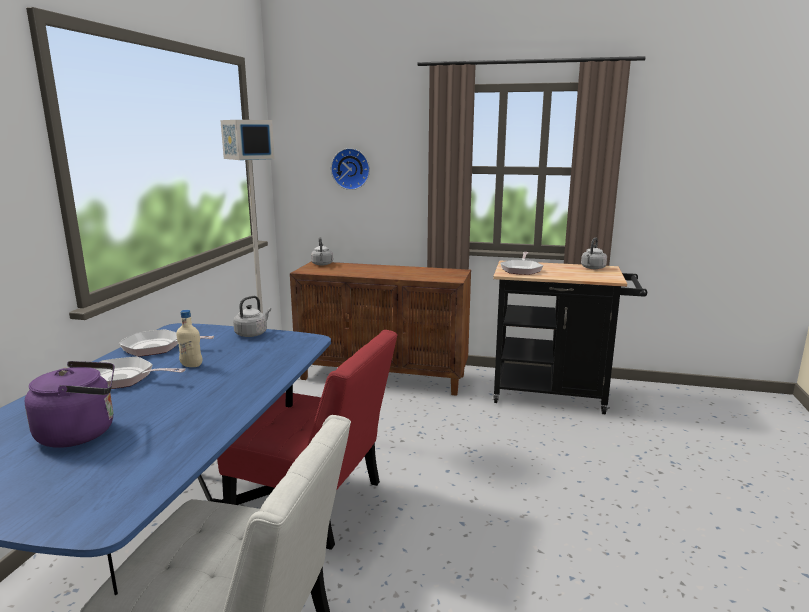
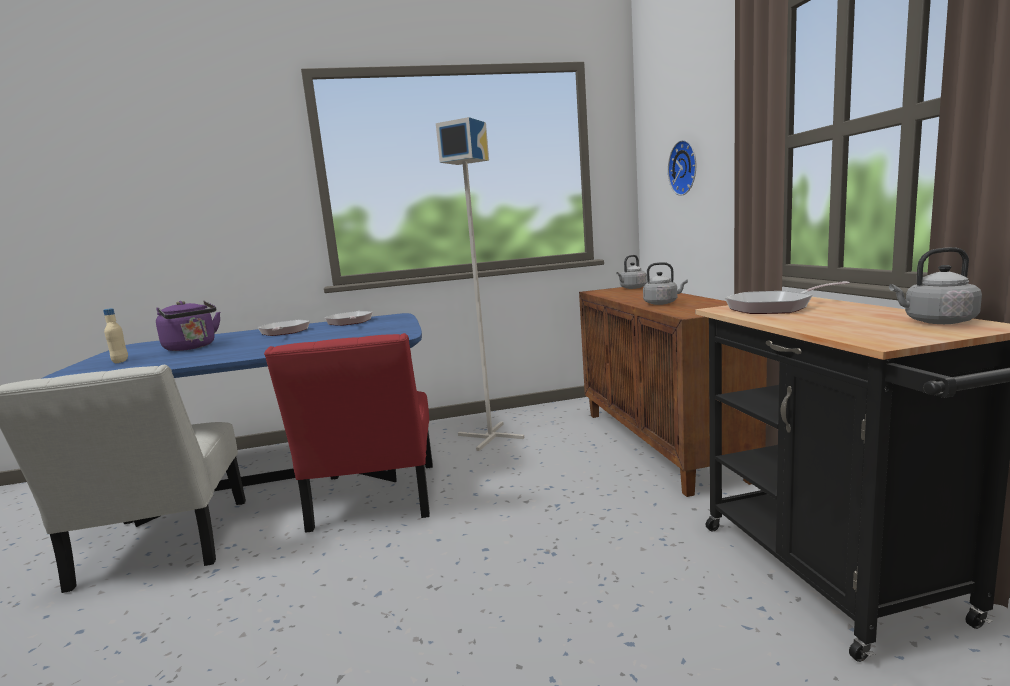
camera: 65 degrees right, 5 degrees down
beige bottle [176,310,202,367] -> beige bottle moved to [103,308,128,363]
grey kettle [233,296,271,337] -> grey kettle moved to [643,262,688,305]

